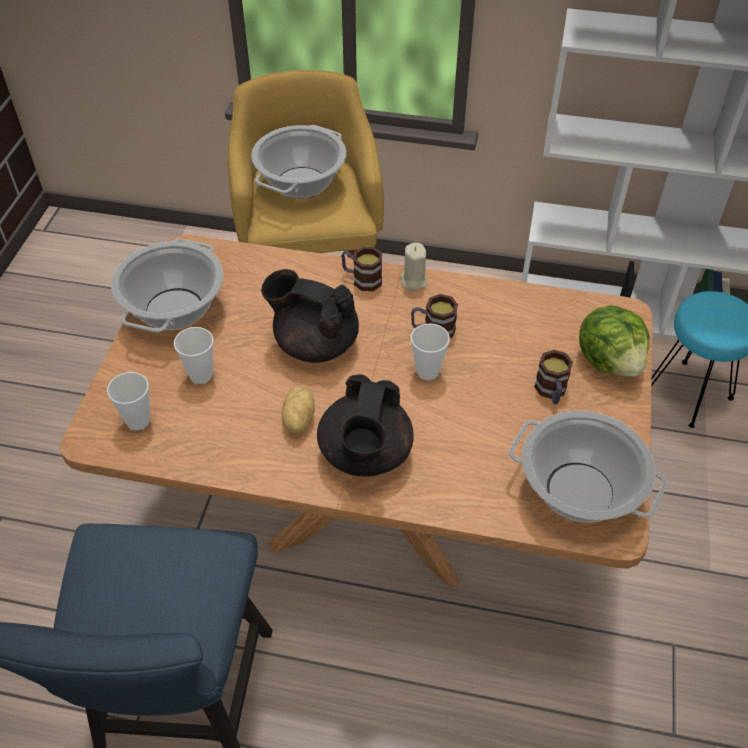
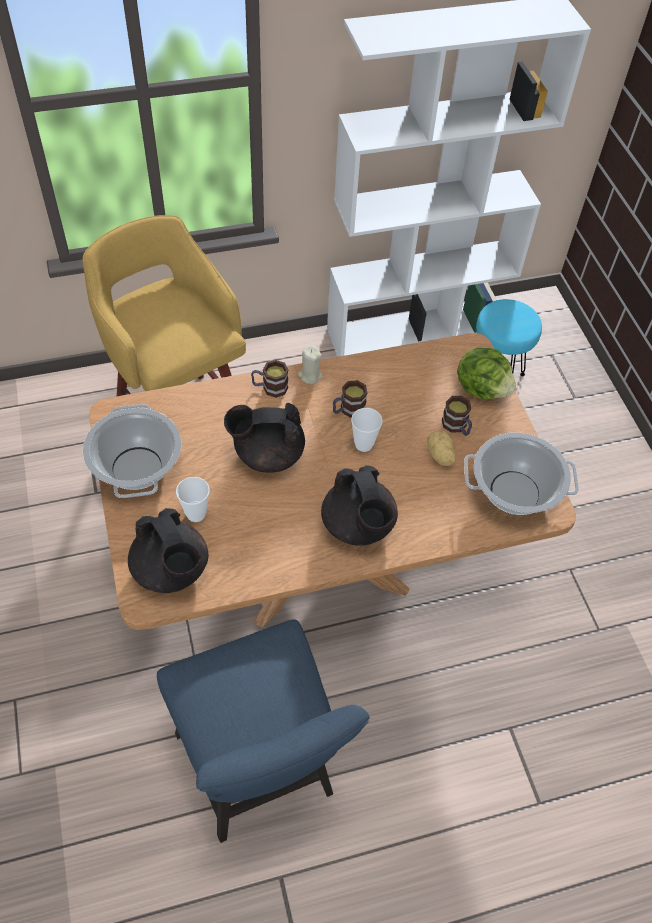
camera: 30 degrees left, 5 degrees up
cup [107,372,150,430] -> black teapot [128,508,208,593]
cooking pot [251,125,346,199] -> none
potato [282,386,315,434] -> potato moved to [427,430,456,466]

